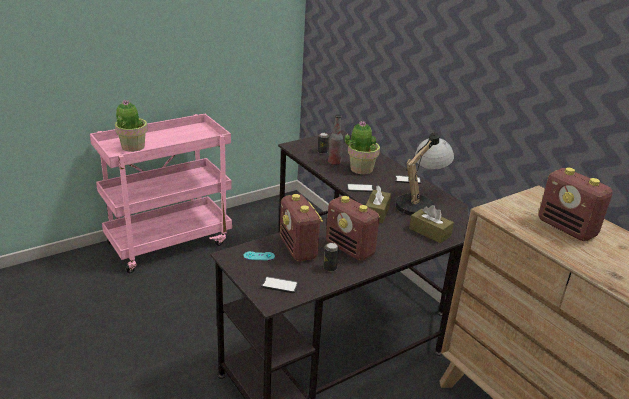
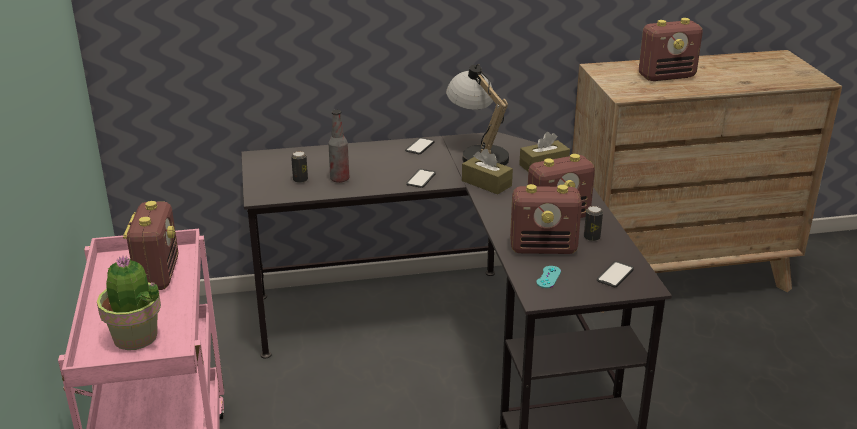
camera: 65 degrees left, 0 degrees up
potted plant [345,120,380,174] -> none
none -> radio [123,201,179,290]

